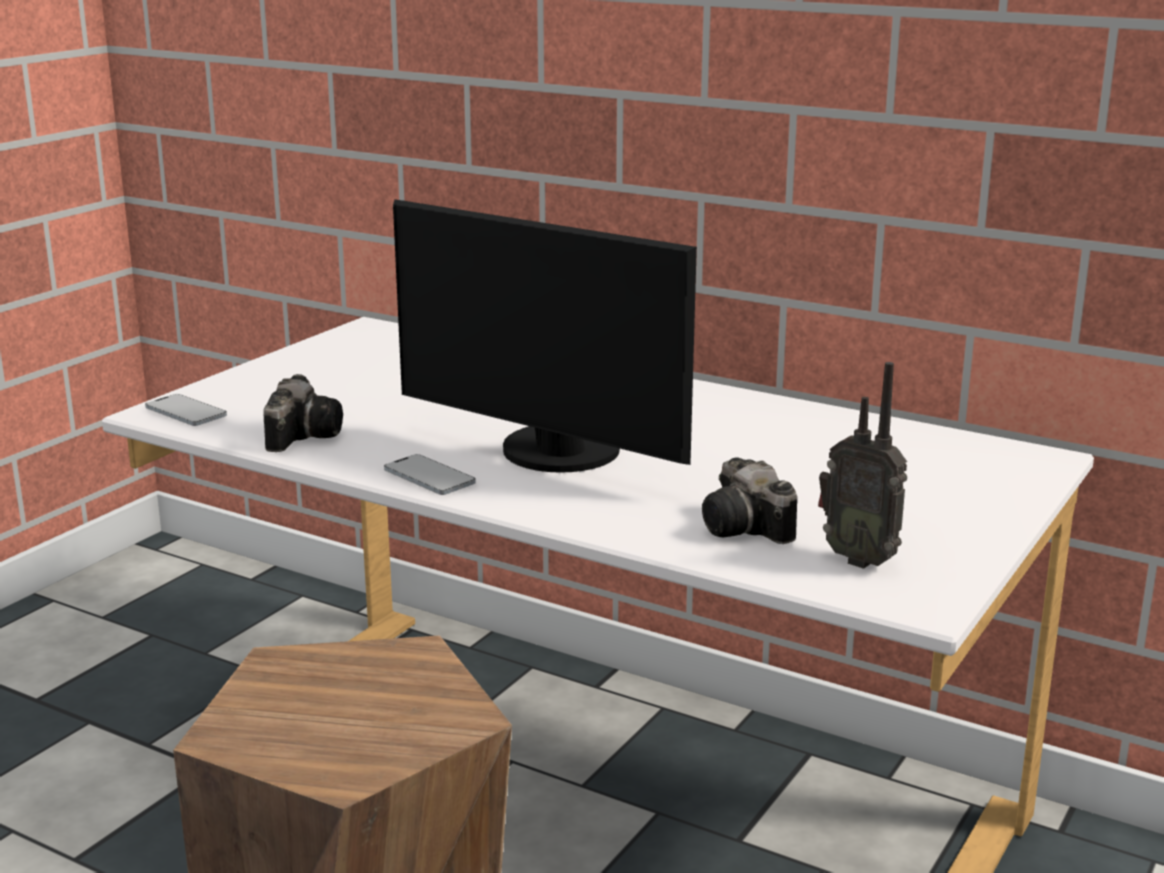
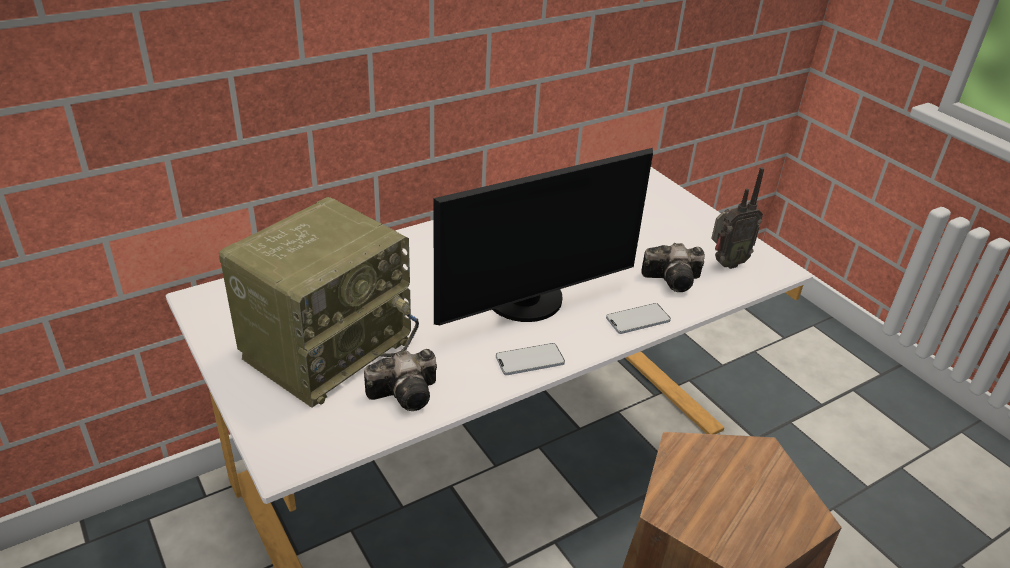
camera: 65 degrees left, 15 degrees up
phone [145,394,227,426] -> phone moved to [606,303,671,334]
camera [263,374,343,452] -> camera turned 120 degrees clockwise [364,349,437,411]
none -> radio [219,197,419,408]

